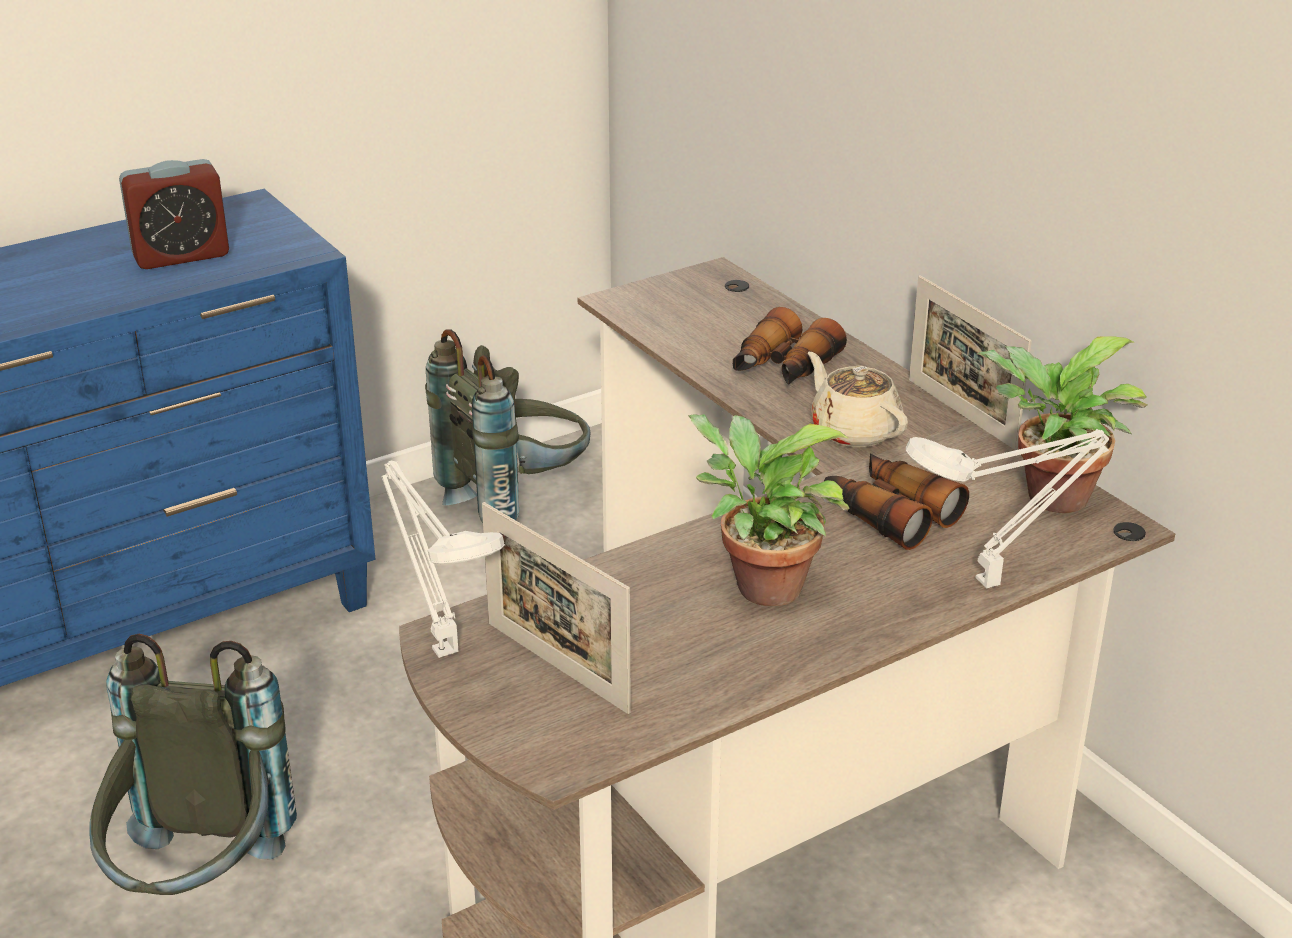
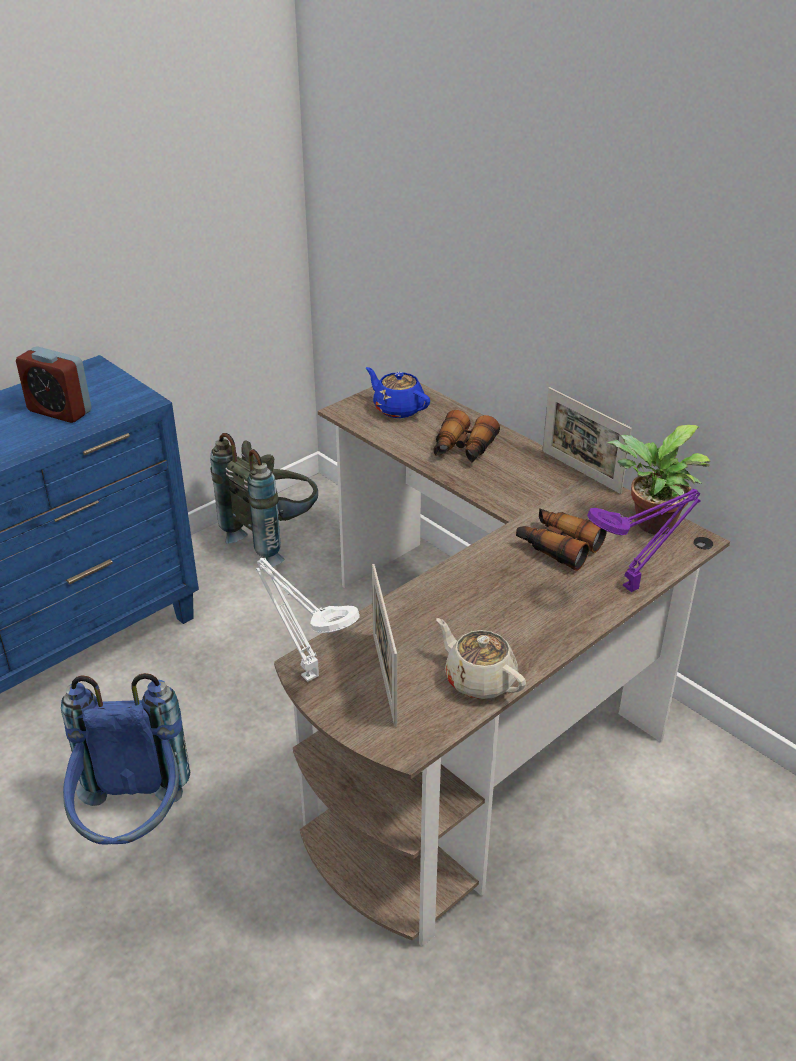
camera: 10 degrees left, 5 degrees up
grey backpack [89,634,297,895] -> blue backpack [61,673,190,844]
alarm clock [119,159,229,269] -> alarm clock turned 60 degrees clockwise [16,346,92,423]
picture frame [482,502,631,714] -> picture frame turned 45 degrees clockwise [372,564,397,727]
potted plant [688,414,849,606] -> none
beige teapot [808,352,908,447] -> beige teapot moved to [436,618,526,699]
white table lamp [906,429,1109,588] -> purple table lamp [587,489,700,592]
none -> blue teapot [366,367,430,418]

